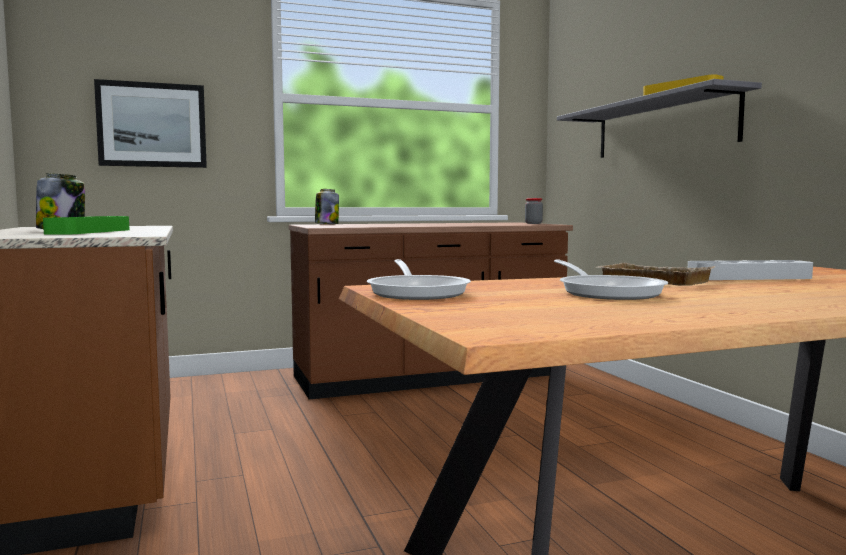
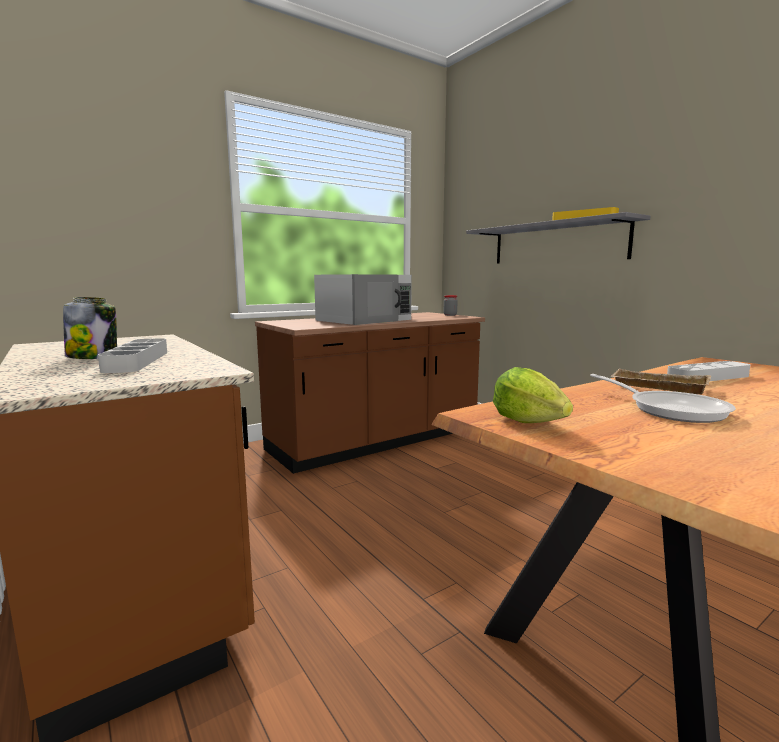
camera: 15 degrees left, 5 degrees up
green tray [43,216,130,235] -> grey tray [98,338,167,373]
picture [94,79,207,168] -> none
jar [315,189,339,224] -> none
frying pan [367,259,471,300] -> lettuce [493,367,573,423]
none -> white microwave [314,274,412,325]

